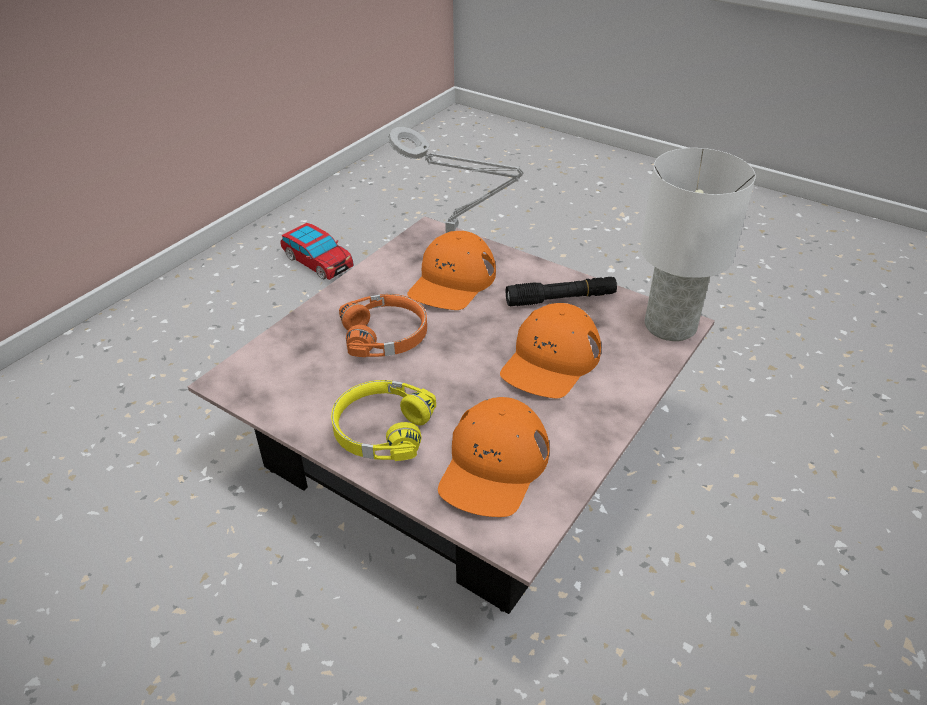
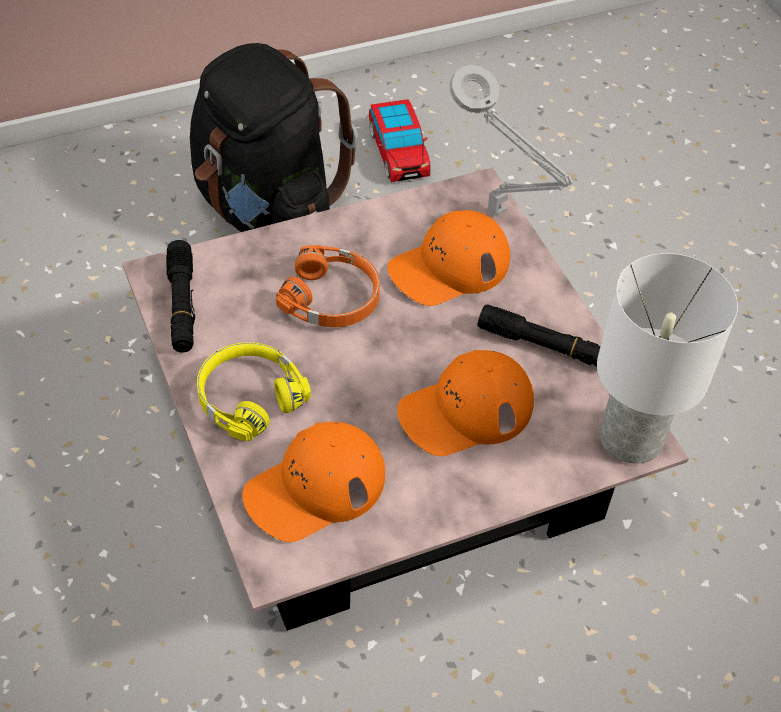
camera: 30 degrees right, 10 degrees up
none -> black flashlight [166,240,195,352]
none -> black backpack [190,43,358,232]

